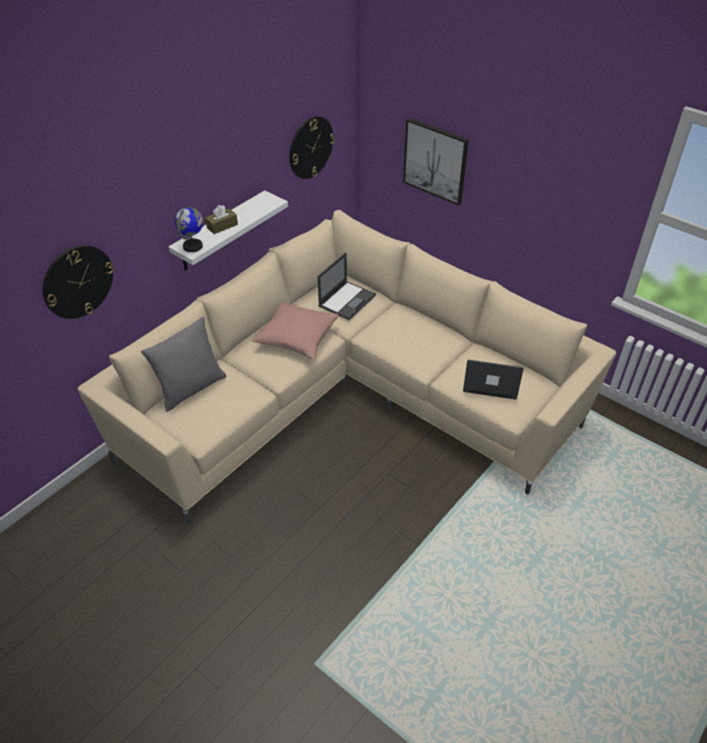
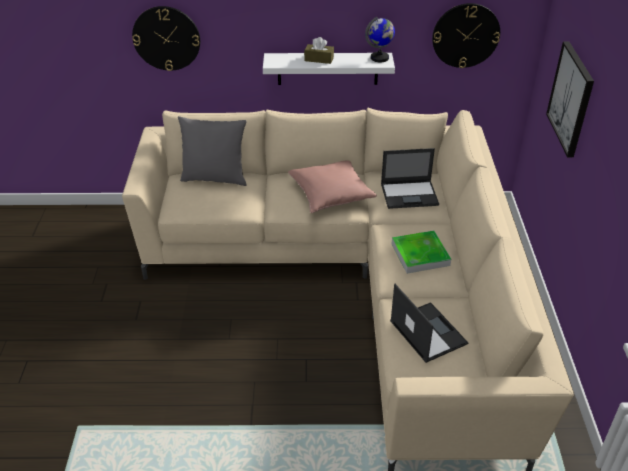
camera: 50 degrees right, 5 degrees down
globe [175,207,203,252] -> globe moved to [365,17,395,62]
none -> tray [392,231,451,274]

